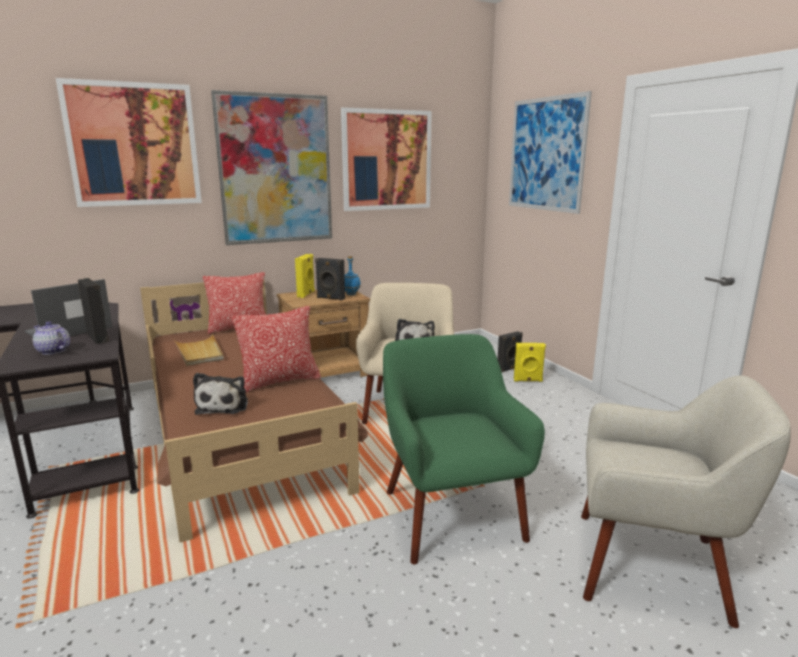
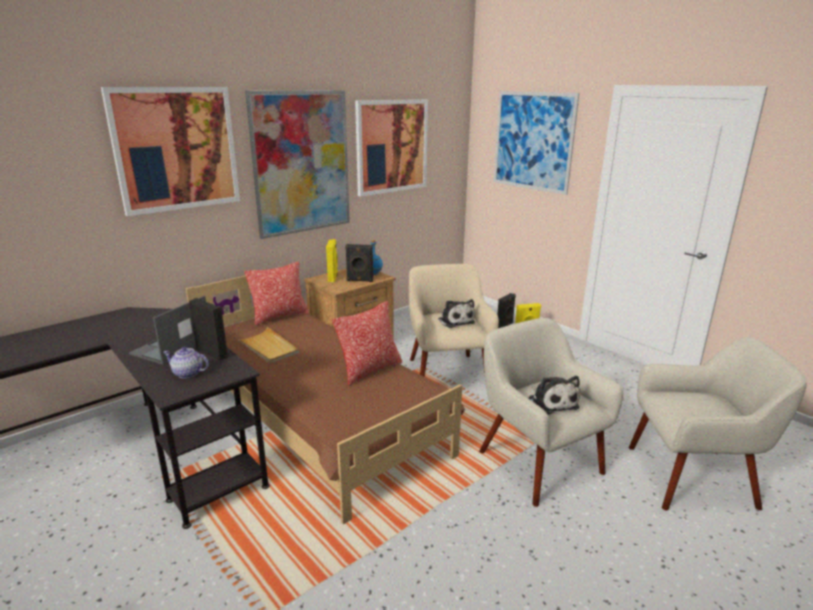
camera: 15 degrees left, 5 degrees up
plush toy [193,373,248,415] -> plush toy moved to [529,376,580,415]
green armchair [383,334,545,564] -> beige armchair [479,318,624,507]

